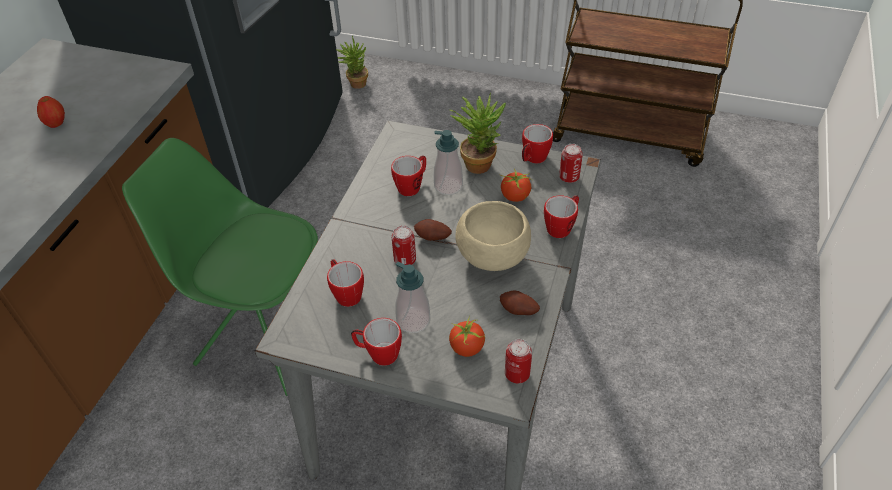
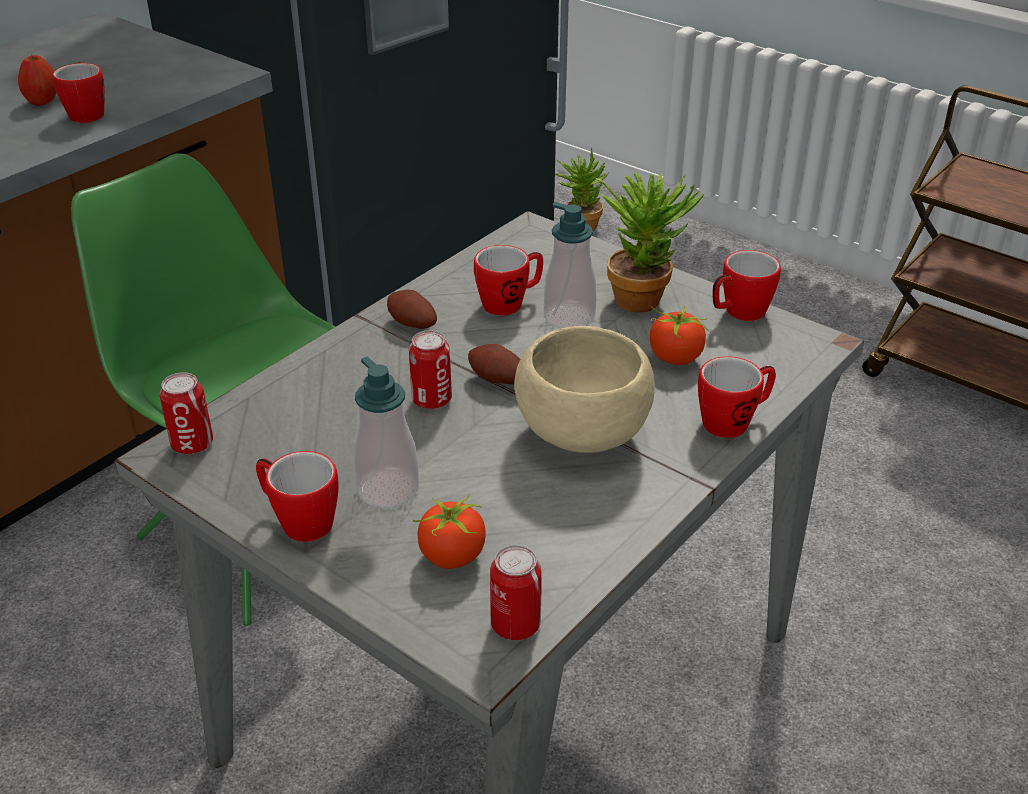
camera: 20 degrees right, 10 degrees down
mug [327,259,364,307] -> mug moved to [52,62,105,123]
potato [500,291,540,315] -> potato moved to [387,290,437,329]
can [559,144,583,183] -> can moved to [160,372,213,454]

